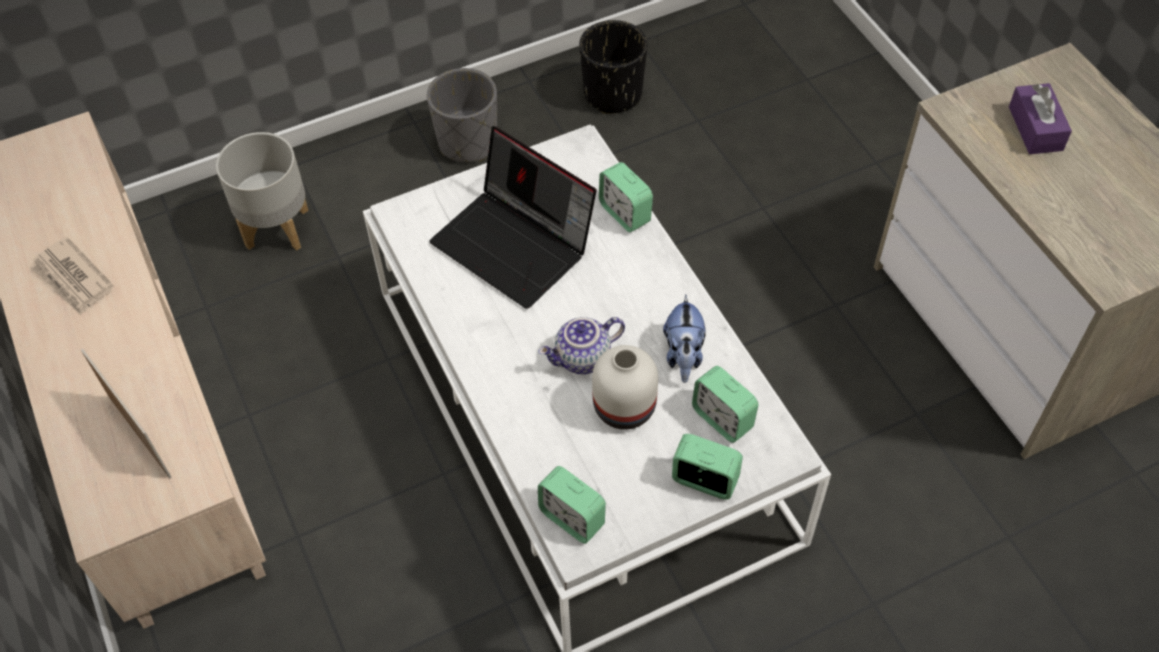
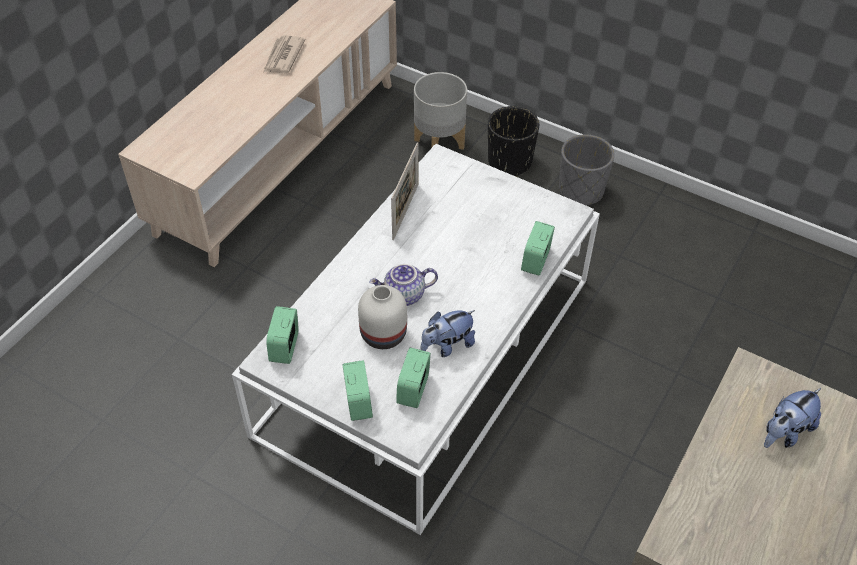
camera: 55 degrees right, 5 degrees down
picture frame [81,349,171,478] -> picture frame moved to [391,142,418,240]
laptop [429,126,597,309] -> none
teapot [538,317,625,374] -> teapot turned 45 degrees counterclockwise [369,264,438,306]
black planter [579,20,647,114] -> black planter moved to [488,106,539,177]
purple tissue box [1009,83,1072,154] -> plush toy [764,388,821,448]

